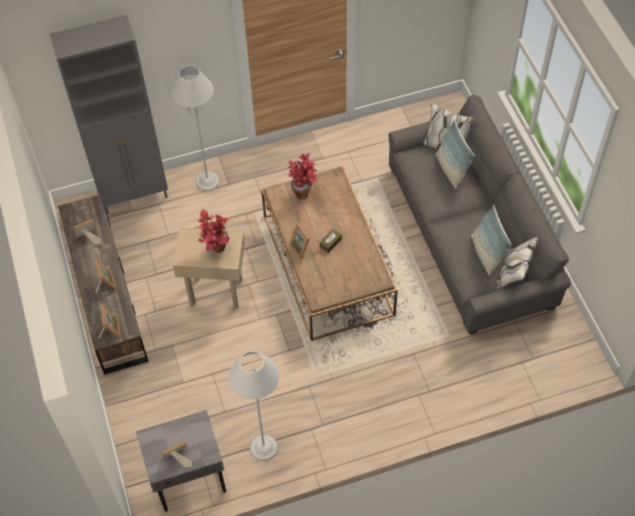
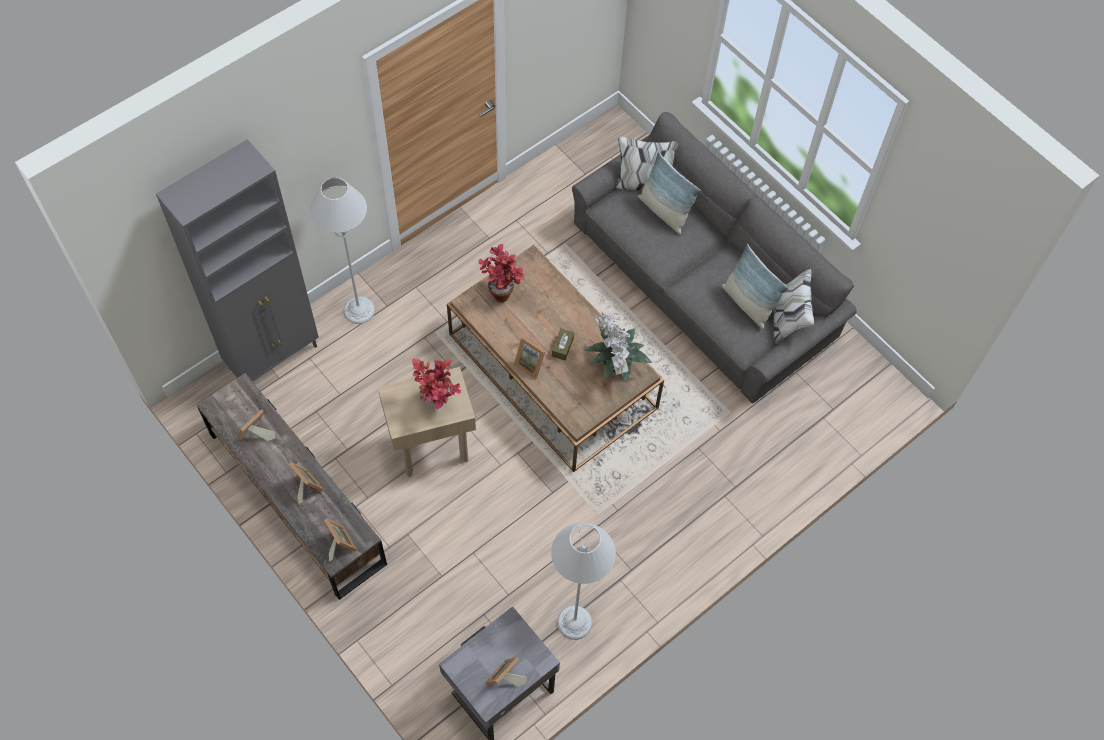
camera: 25 degrees left, 5 degrees up
none -> potted plant [584,311,652,383]

